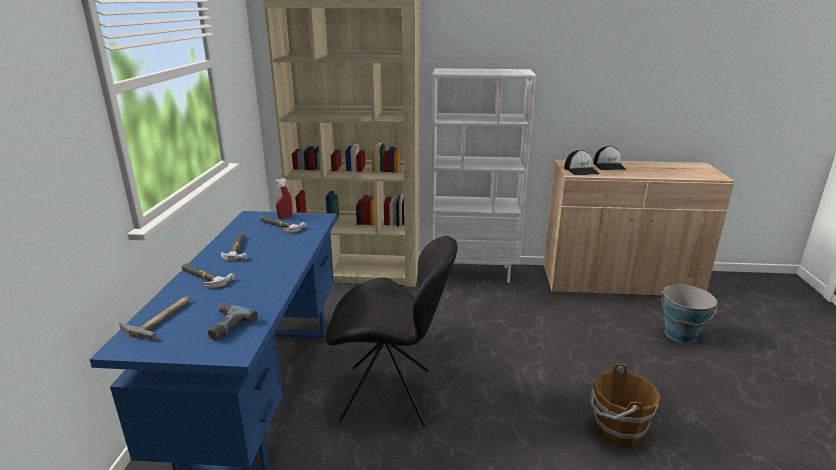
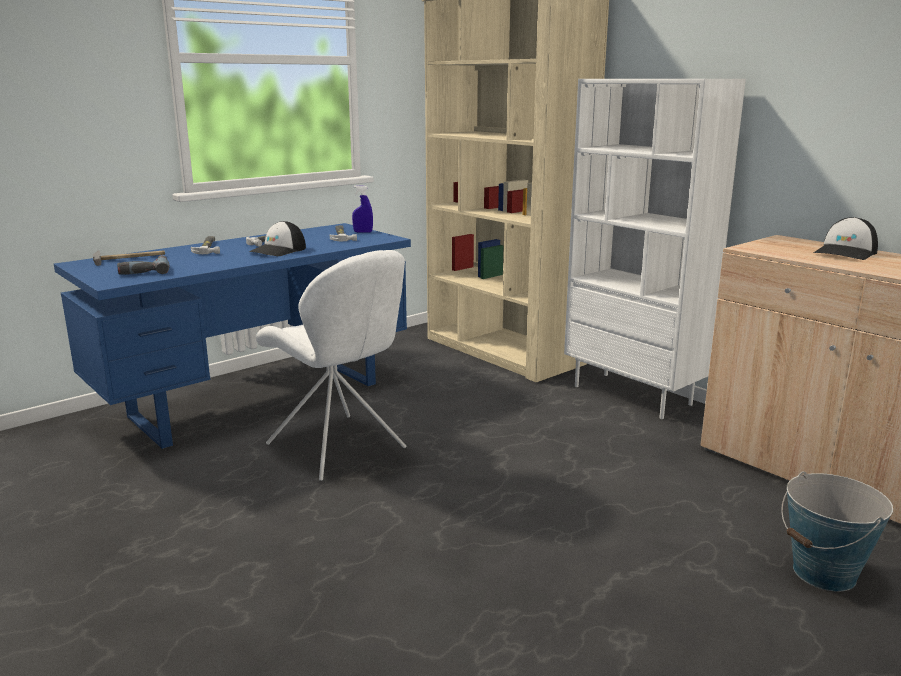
camera: 45 degrees right, 5 degrees down
red spray bottle [275,178,293,218] -> blue spray bottle [352,185,373,233]
black chair [326,236,458,426] -> white chair [256,250,406,481]
cap [564,150,600,175] -> cap moved to [249,221,306,256]
brown bucket [590,364,661,447] -> none

